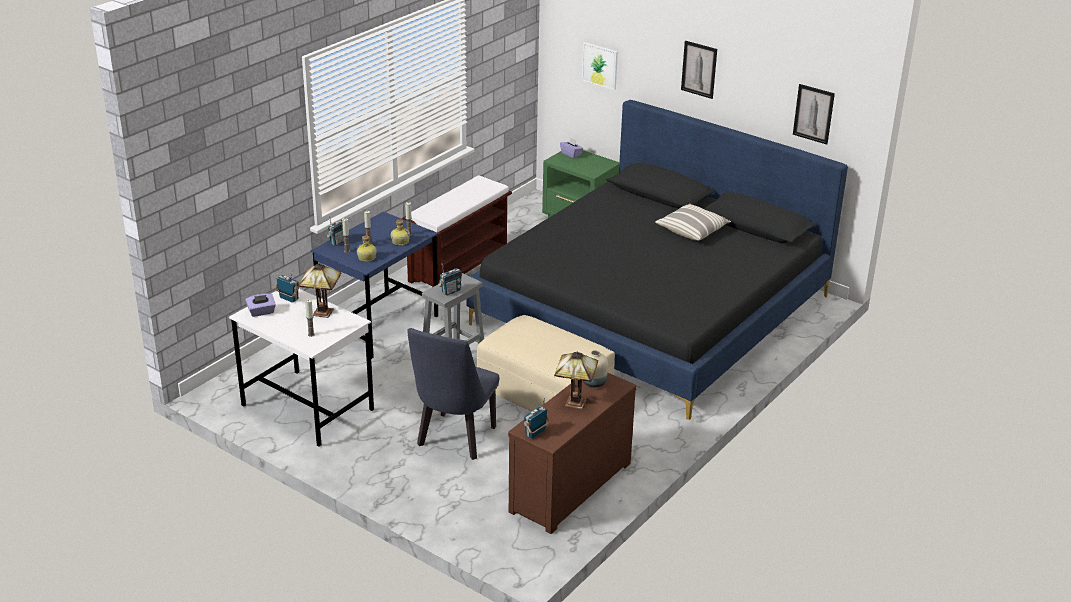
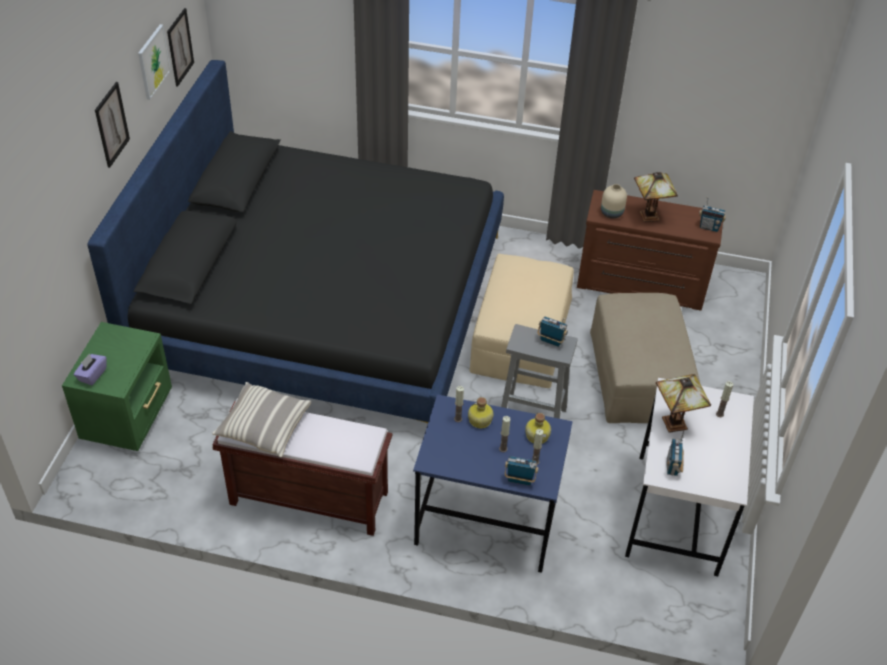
camera: 115 degrees left, 15 degrees up
purple tissue box [245,293,276,317] -> none
blue chair [407,328,500,460] -> beige ottoman [590,293,700,423]
picture [582,42,618,90] -> picture moved to [138,24,171,100]
pillow [655,204,731,241] -> pillow moved to [212,382,311,458]

